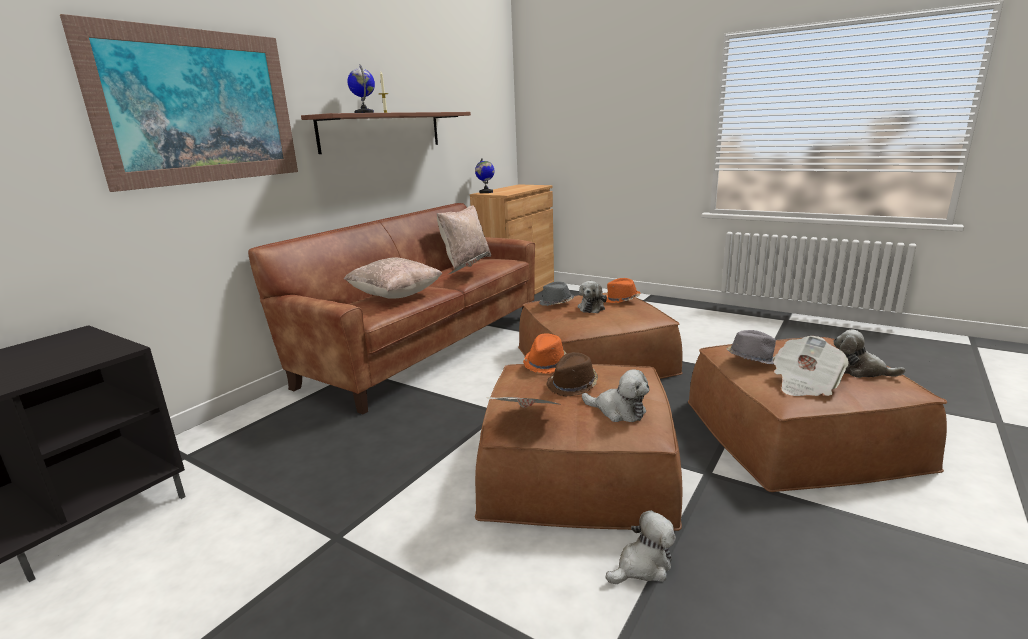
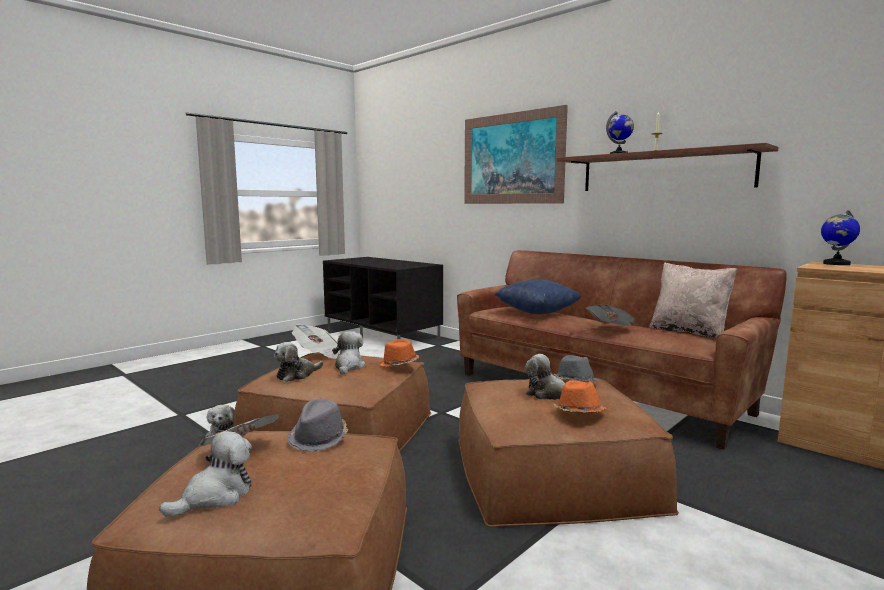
camera: 100 degrees right, 10 degrees down
beige pillow [344,258,442,298] -> blue pillow [495,279,581,314]
brown hat [546,352,598,397] -> plush toy [332,331,366,375]

